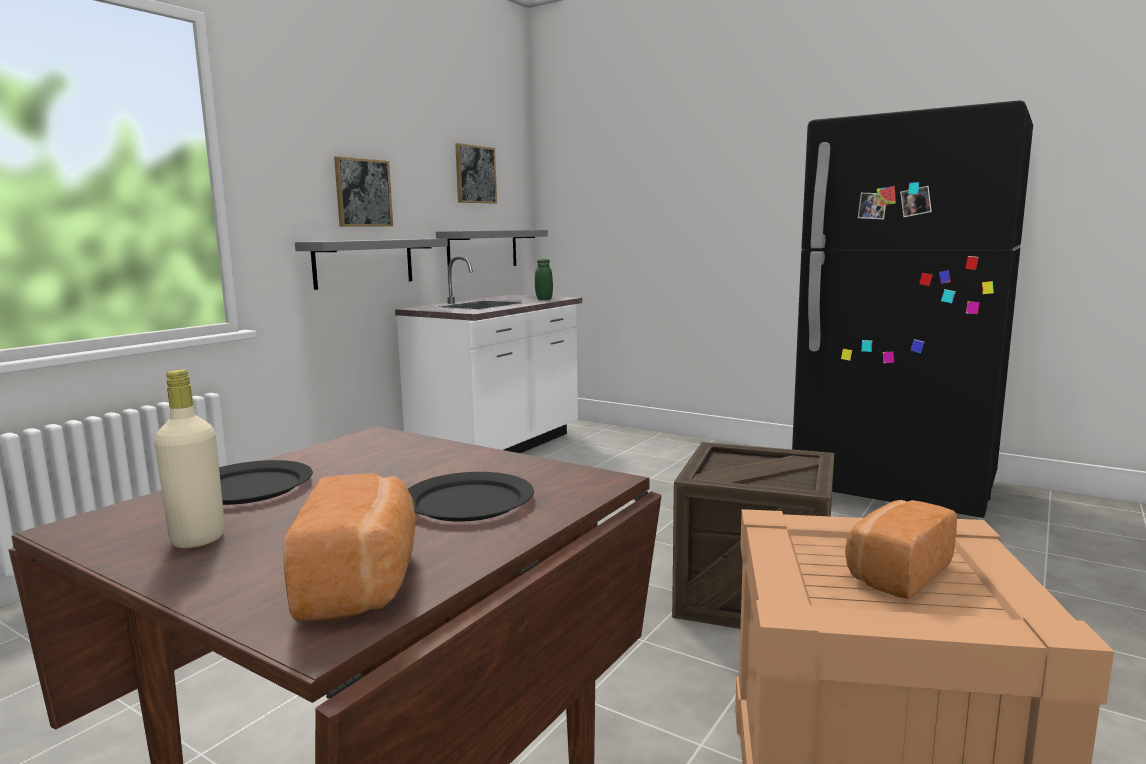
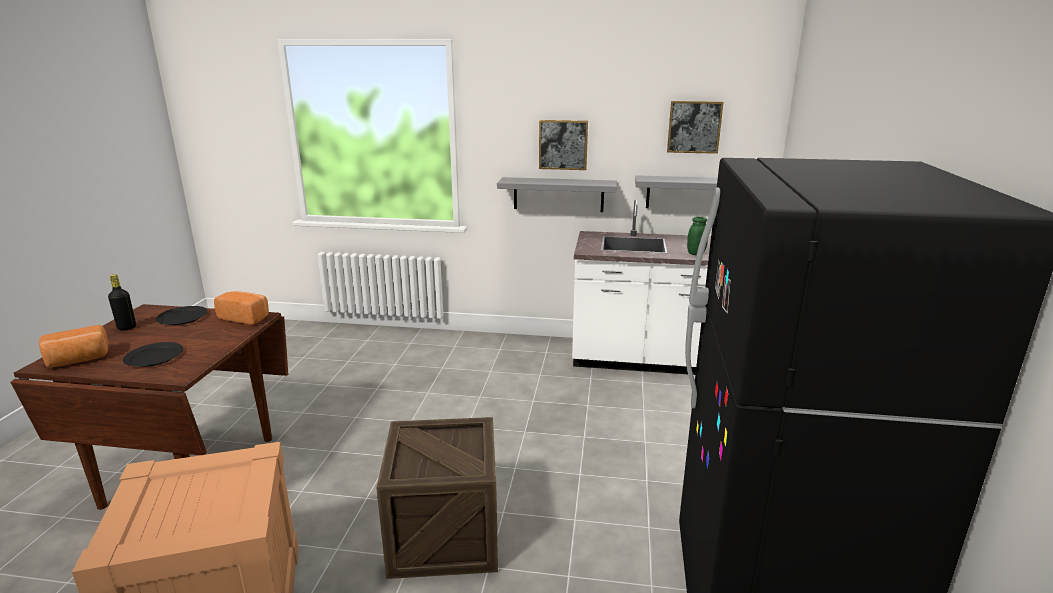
camera: 65 degrees right, 10 degrees up
beige bottle [154,369,225,548] -> black bottle [108,274,136,331]
bread [845,500,957,599] -> bread moved to [214,291,269,325]

